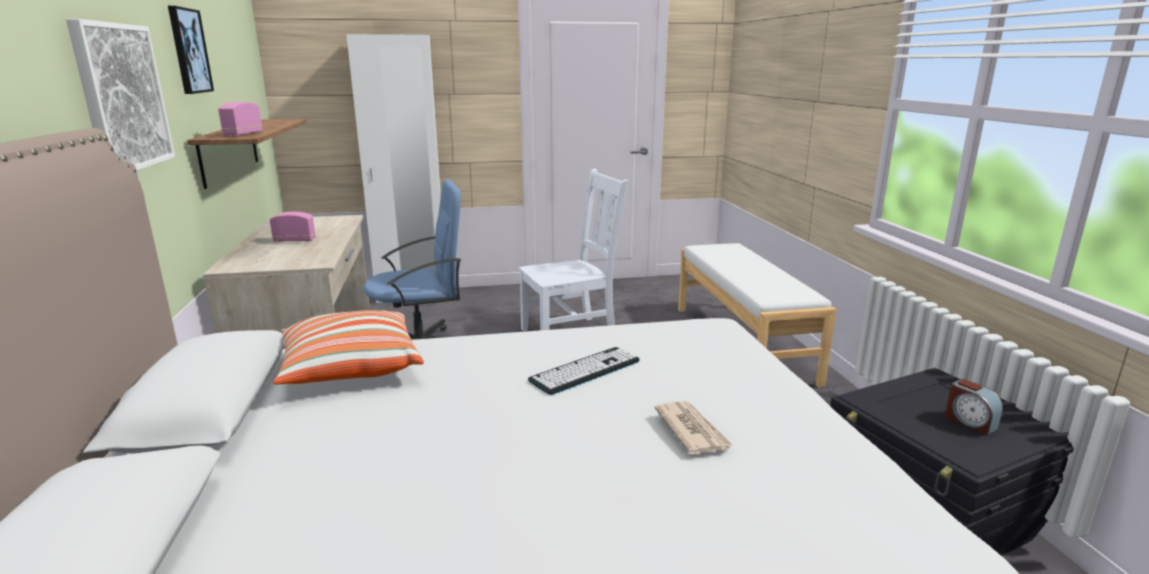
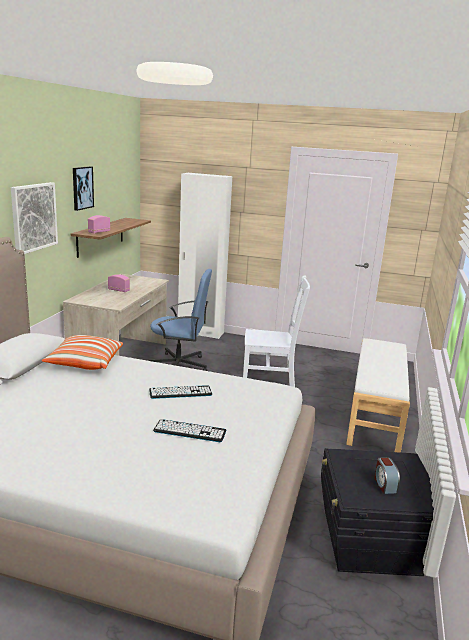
camera: 25 degrees right, 0 degrees up
newspaper [655,401,734,454] -> keyboard [153,419,227,442]

